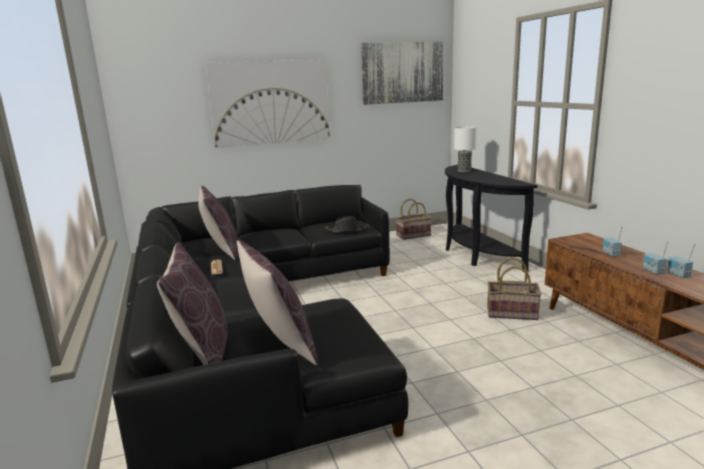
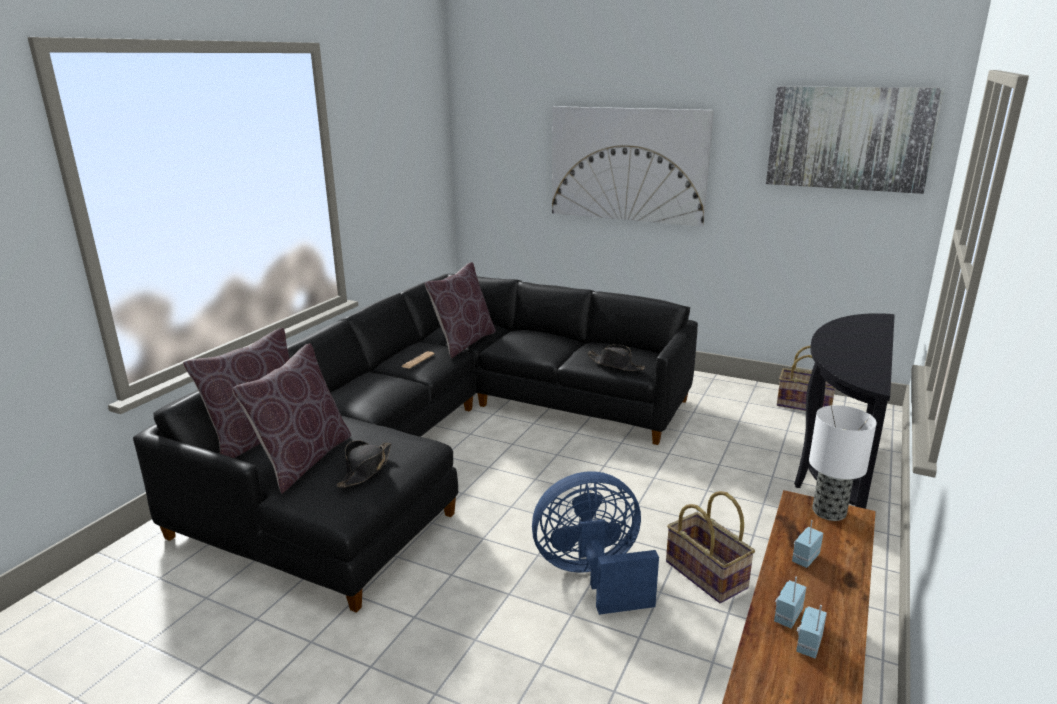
camera: 45 degrees right, 5 degrees up
table lamp [454,126,477,172] -> table lamp moved to [809,405,877,521]
none -> black hat [337,440,391,488]
none -> blue fan [532,471,659,615]

